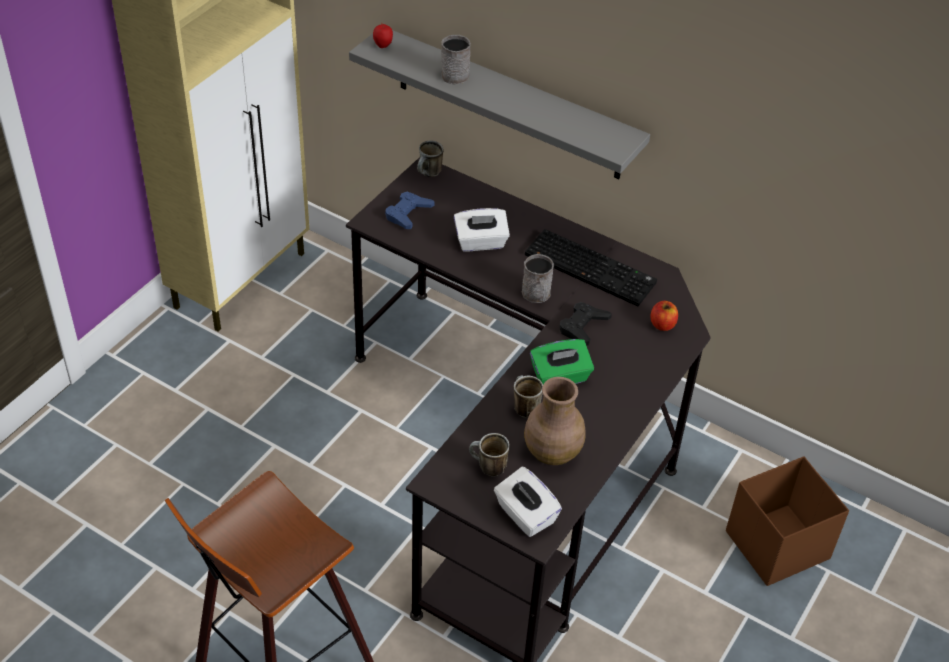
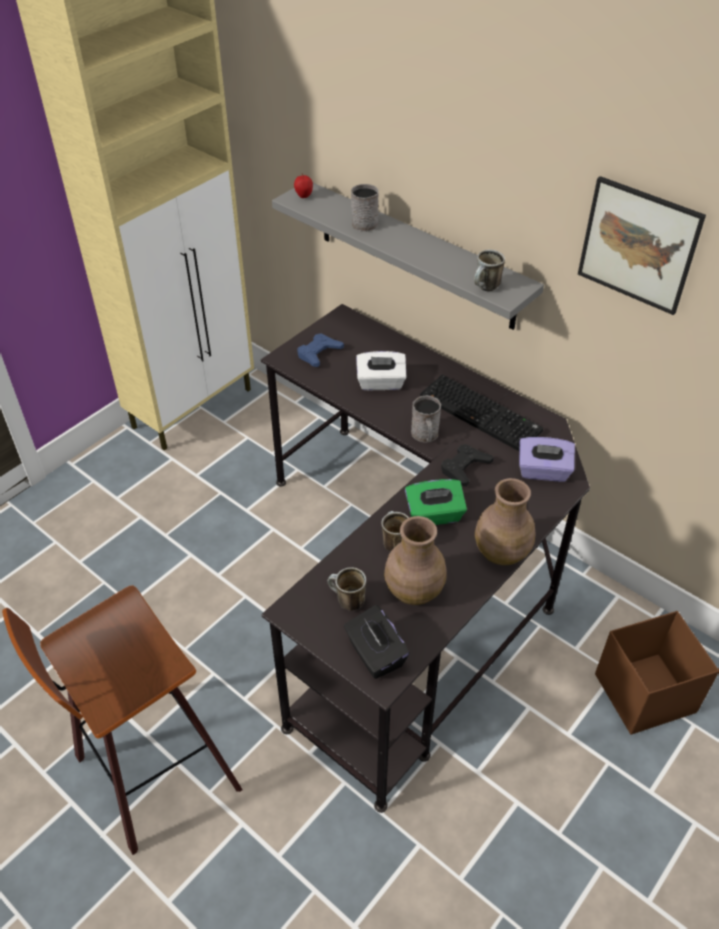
camera: 10 degrees right, 0 degrees up
mug [417,141,444,177] -> mug moved to [474,250,505,291]
white tissue box [494,467,562,537] -> black tissue box [344,605,409,679]
apple [651,301,678,331] -> purple tissue box [519,437,575,482]
none -> brown vase [475,478,536,565]
none -> picture [578,176,706,315]

